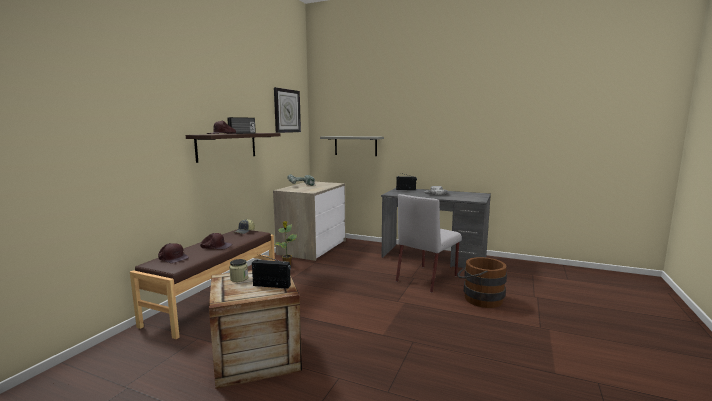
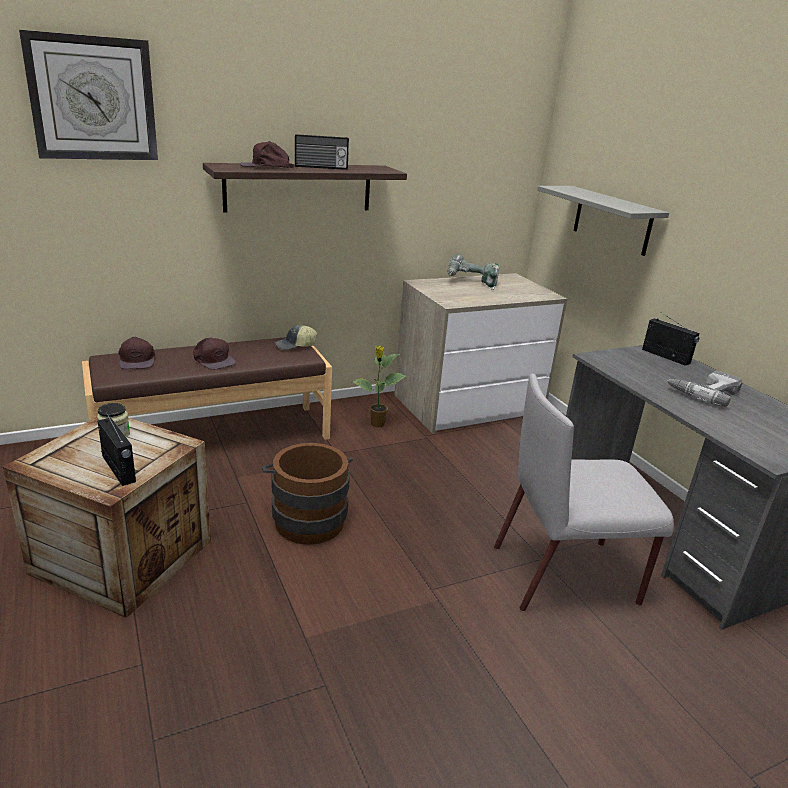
camera: 40 degrees right, 15 degrees up
wall clock [274,87,301,133] -> wall clock moved to [19,30,158,160]
brown bucket [457,257,507,308] -> brown bucket moved to [262,443,353,545]

